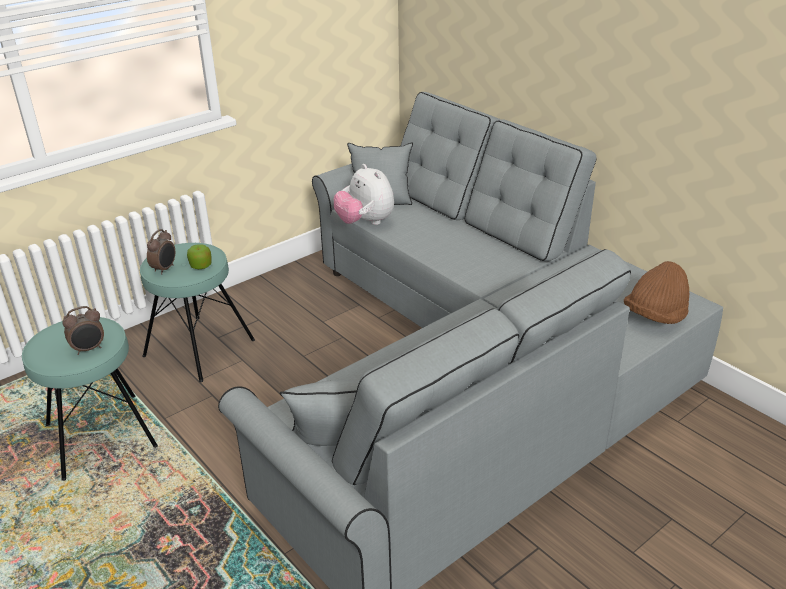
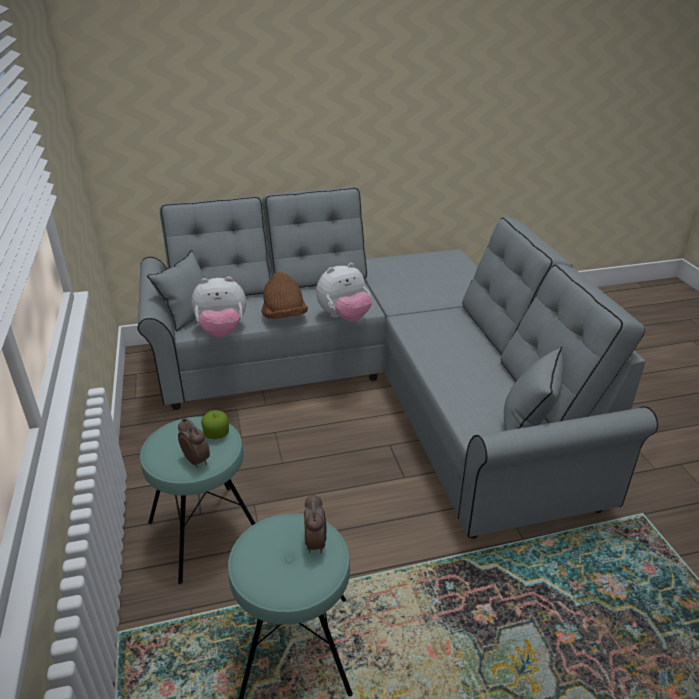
camera: 65 degrees left, 0 degrees up
brown hat [624,261,690,324] -> brown hat moved to [261,272,308,319]
none -> plush toy [316,263,372,322]

